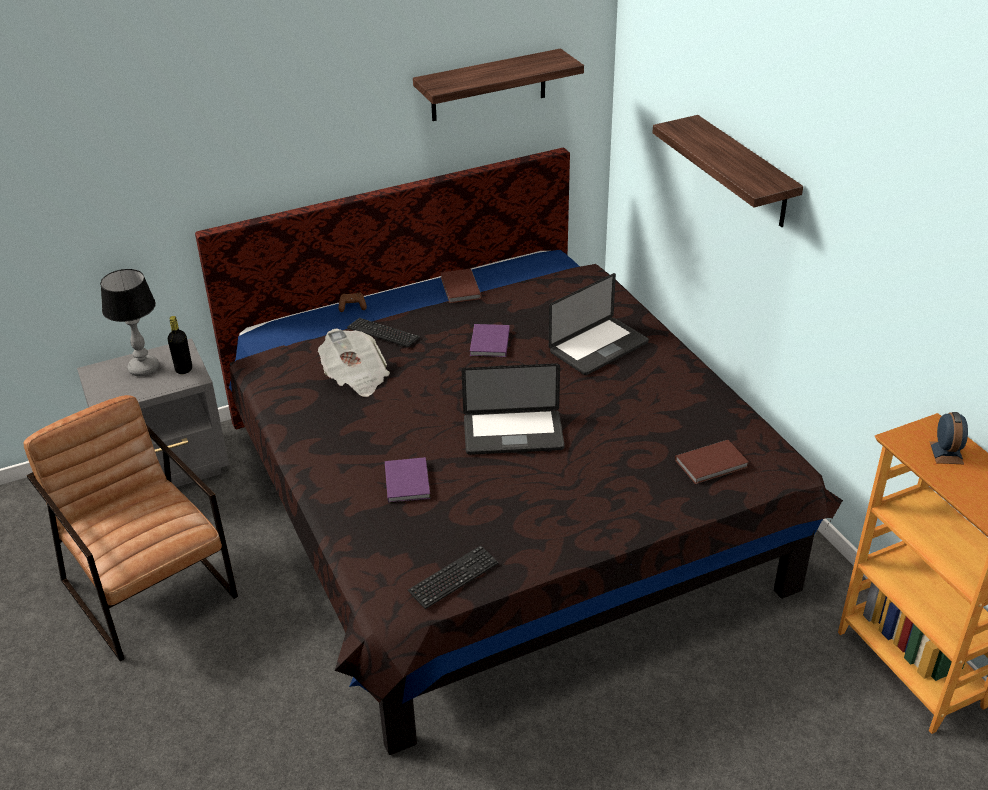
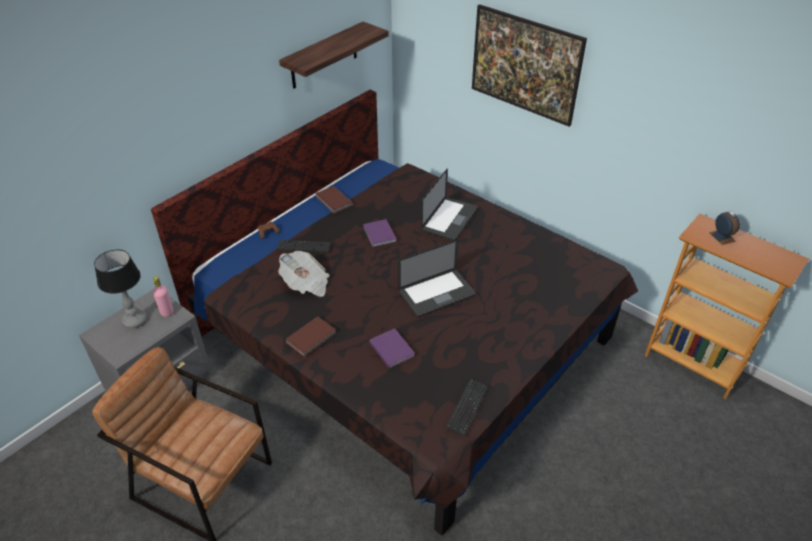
camera: 25 degrees left, 5 degrees up
black bottle [168,316,192,374] -> pink bottle [153,276,173,317]
shelf [652,115,803,227] -> picture [472,4,587,127]
brown book [675,440,749,484] -> brown book moved to [285,316,336,357]

